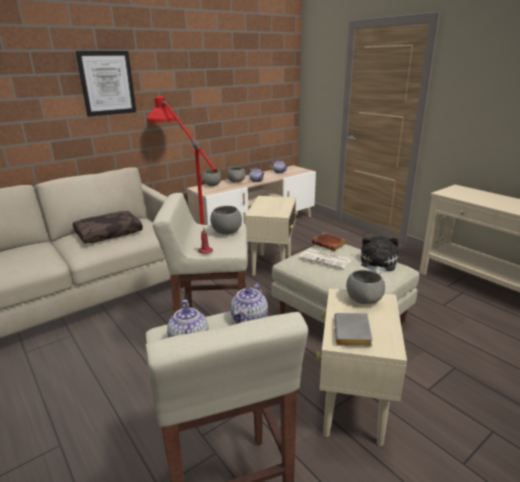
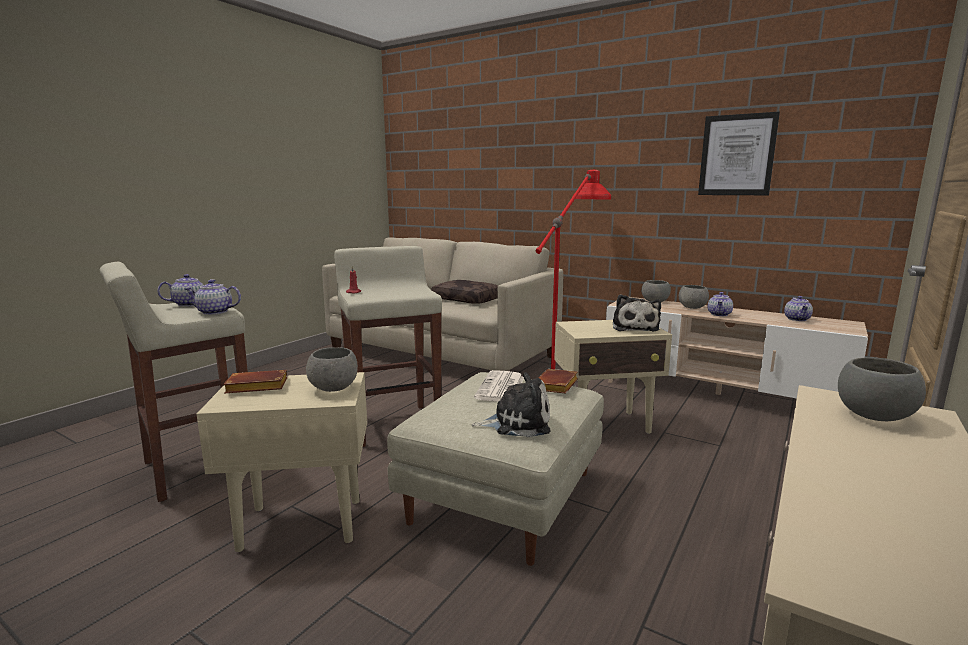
camera: 70 degrees right, 10 degrees down
picture [76,51,136,117] -> picture moved to [698,112,780,195]
grey bowl [210,206,242,235] -> grey bowl moved to [838,357,926,421]
grey book [334,313,372,347] -> brown book [223,370,287,393]
none -> plush toy [613,294,661,331]

